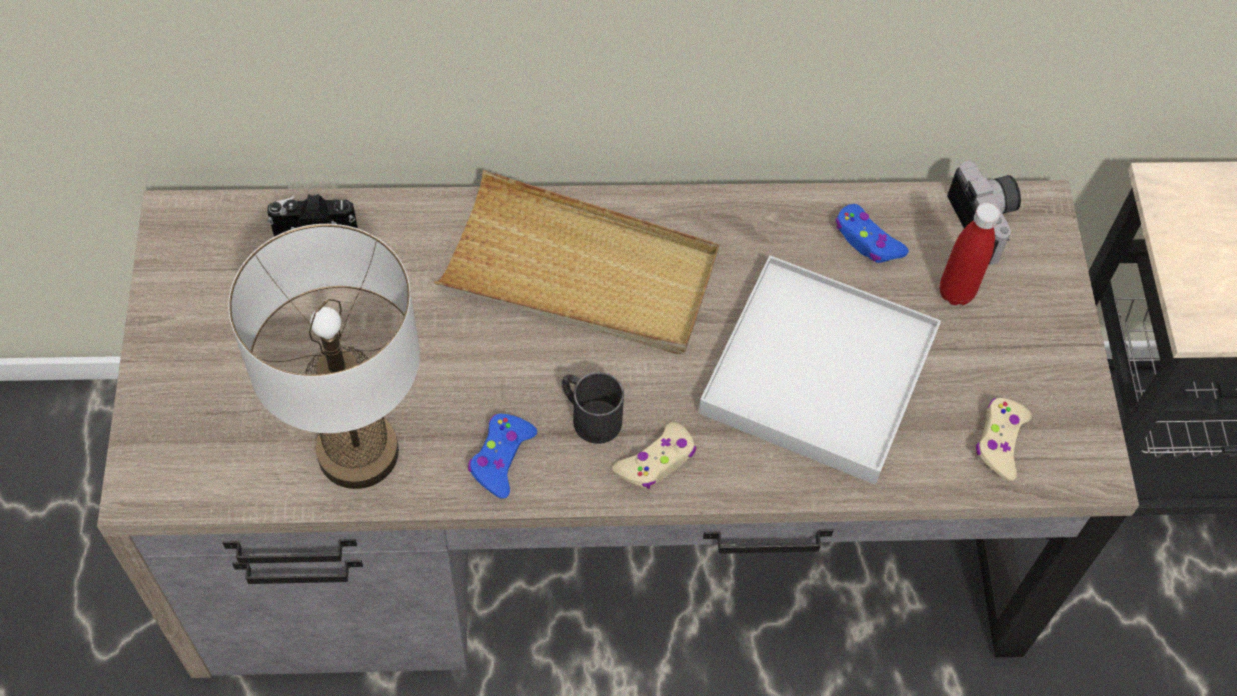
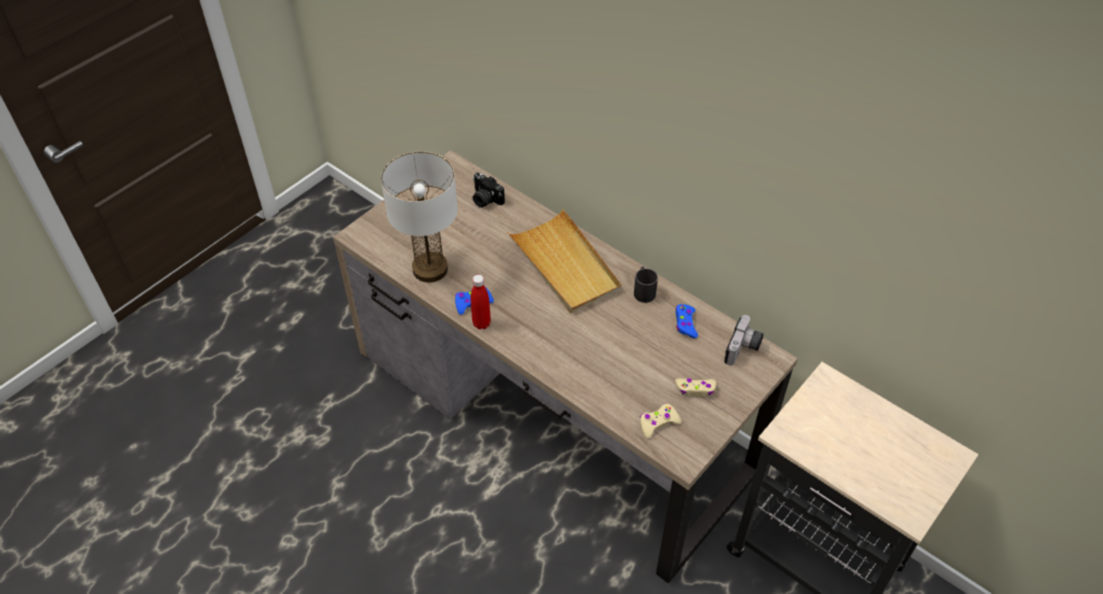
camera: 45 degrees right, 10 degrees down
black mug [562,372,624,444] -> black mug moved to [634,266,658,303]
beige game controller [612,422,696,489] -> beige game controller moved to [675,378,716,397]
white tray [698,255,941,485] -> none
red bottle [939,203,1000,305] -> red bottle moved to [471,275,491,329]

